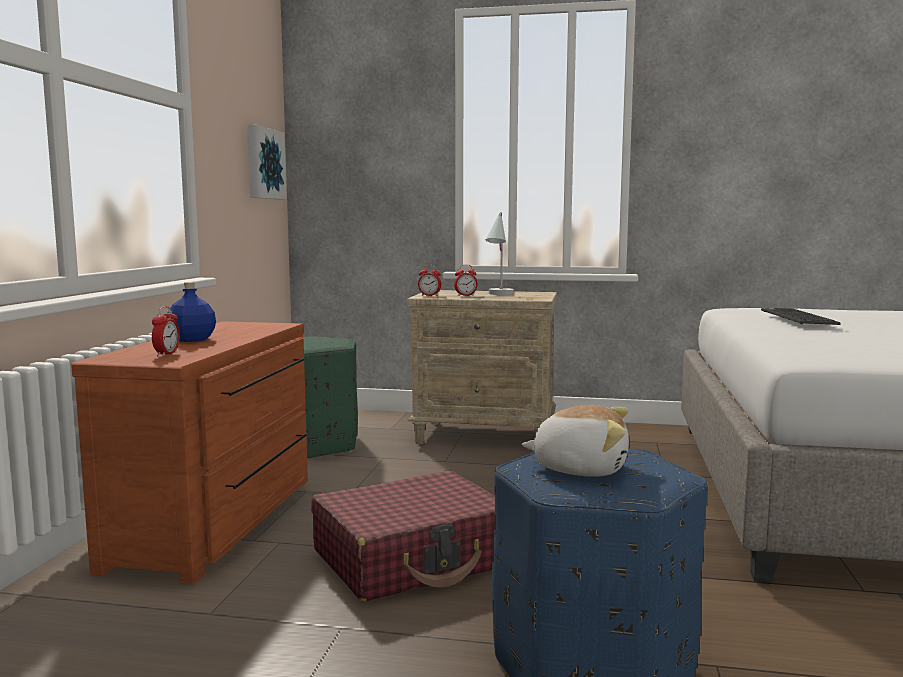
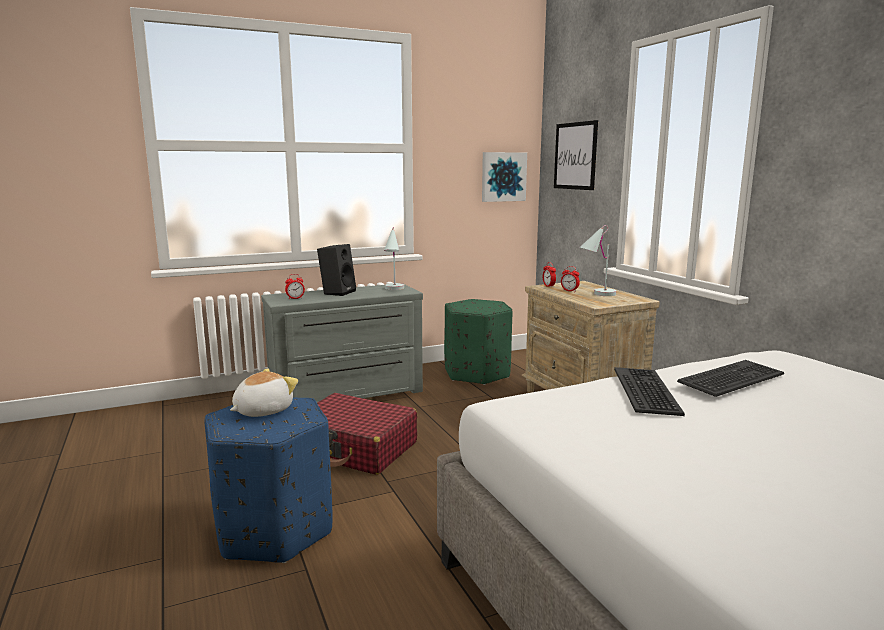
camera: 55 degrees right, 5 degrees up
brown dresser [71,321,308,584] -> grey dresser [261,283,423,402]
blue bottle [168,282,216,342] -> black speaker [317,244,356,296]
plush toy [521,405,629,477] -> plush toy turned 120 degrees counterclockwise [230,368,298,417]
none -> white table lamp [384,227,404,290]
none -> picture [554,120,598,190]
none -> keyboard [614,367,685,416]

